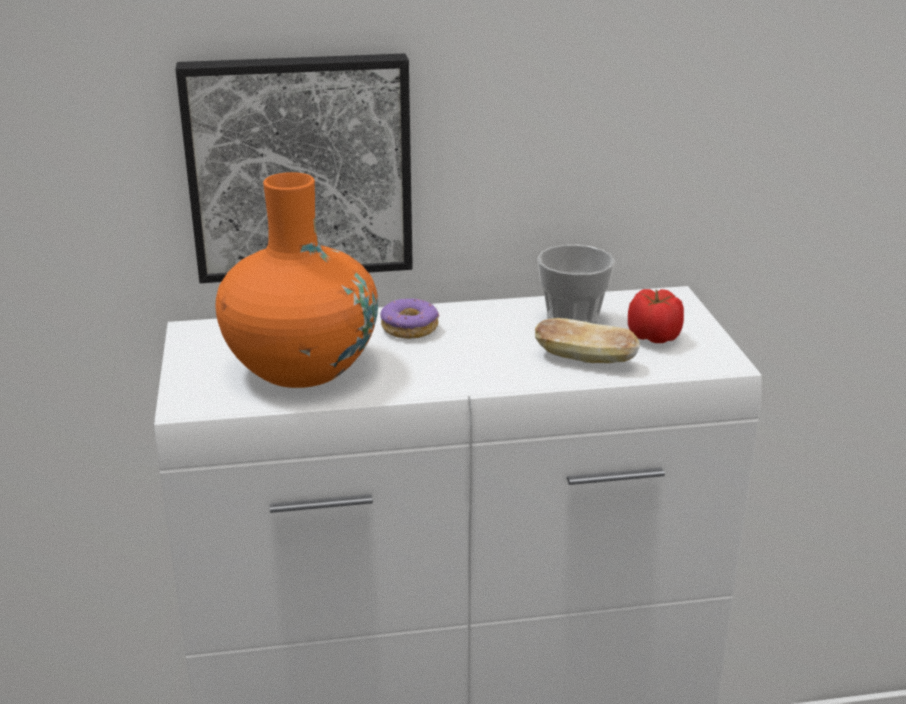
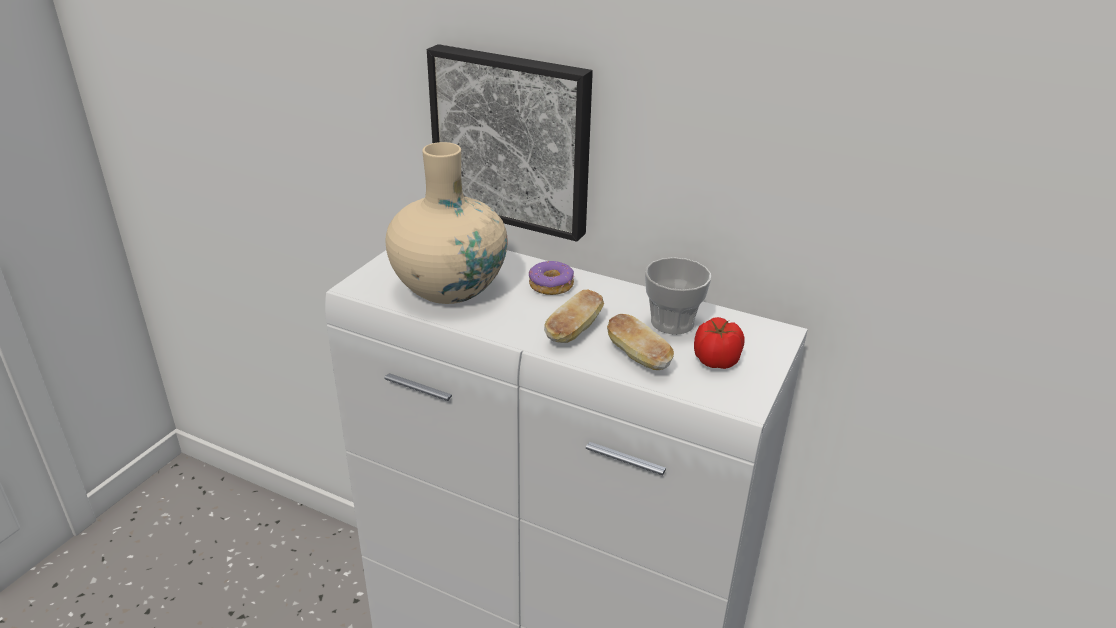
camera: 35 degrees right, 5 degrees up
orange vase [216,172,378,388] -> beige vase [385,142,507,304]
none -> bread [544,290,604,343]

